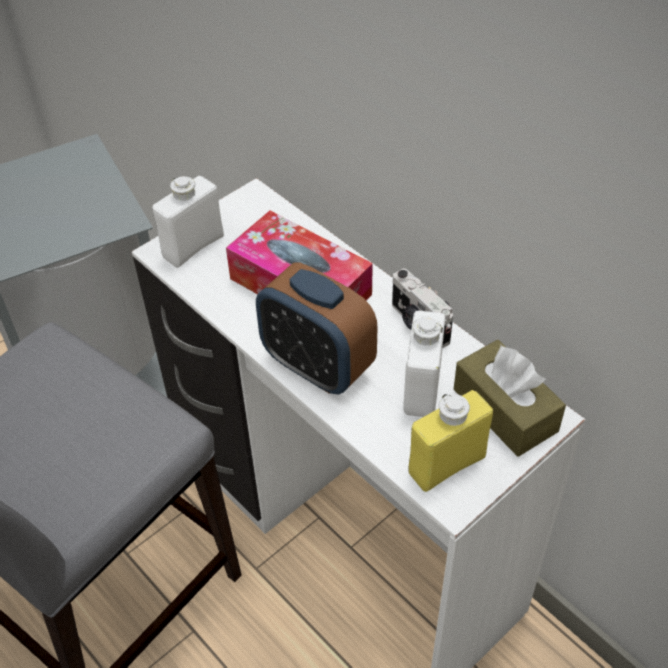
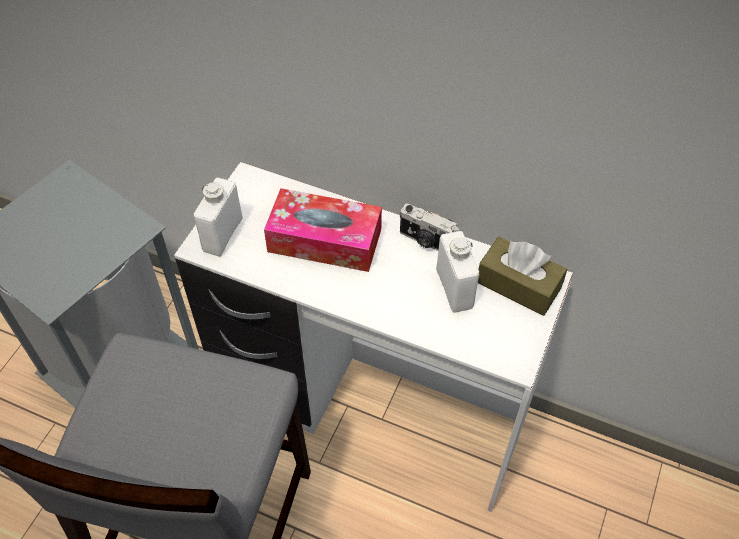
camera: 25 degrees left, 5 degrees up
alarm clock [256,262,377,394] -> none
yellow bottle [408,390,493,492] -> none

